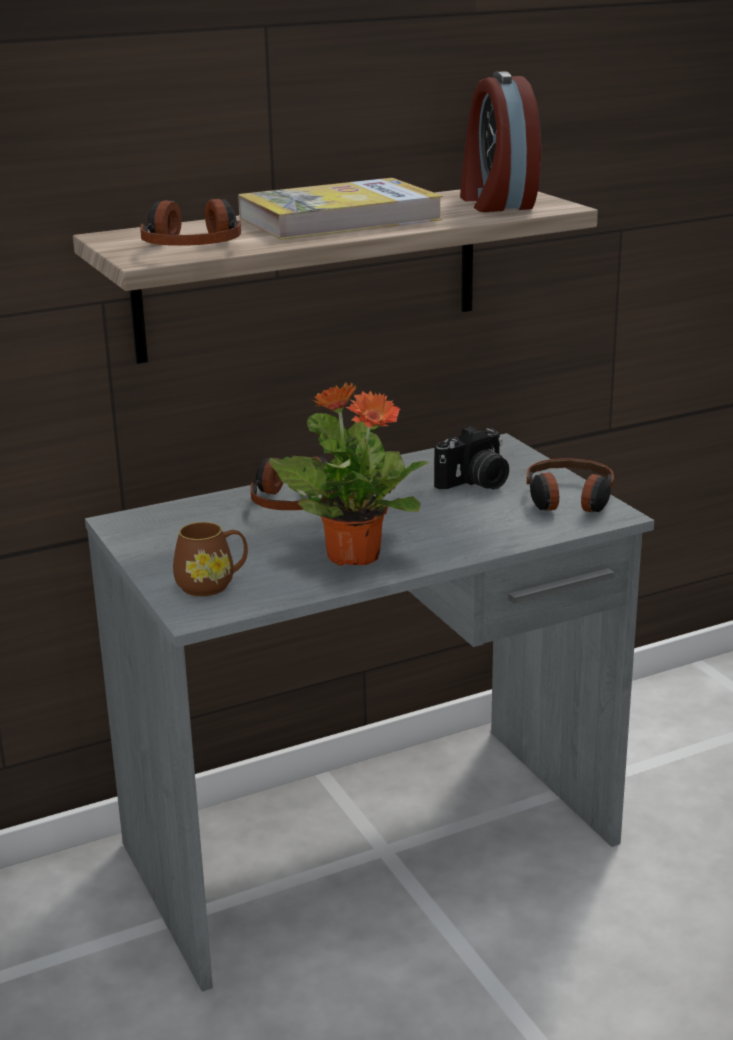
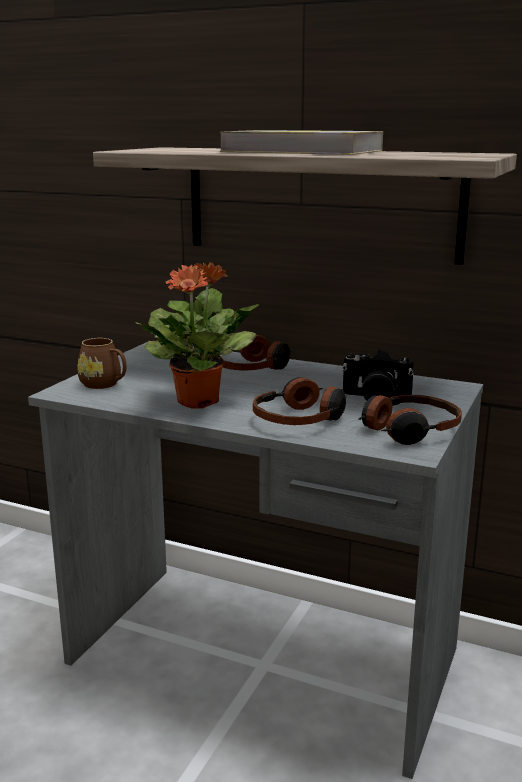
camera: 50 degrees right, 5 degrees down
headphones [140,199,241,246] -> headphones moved to [253,377,347,425]
alarm clock [460,71,541,212] -> none

